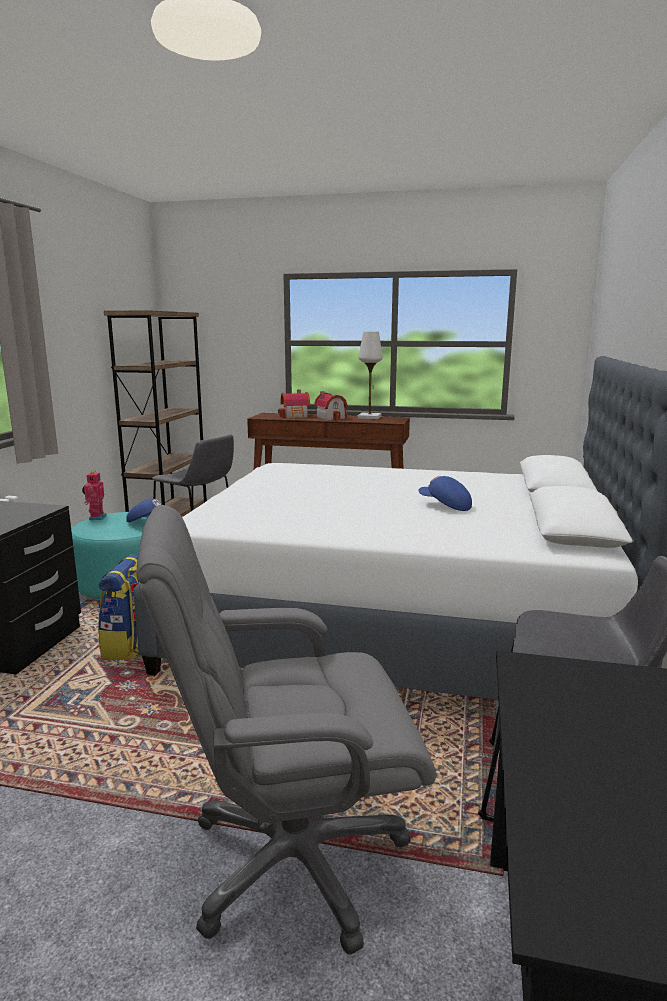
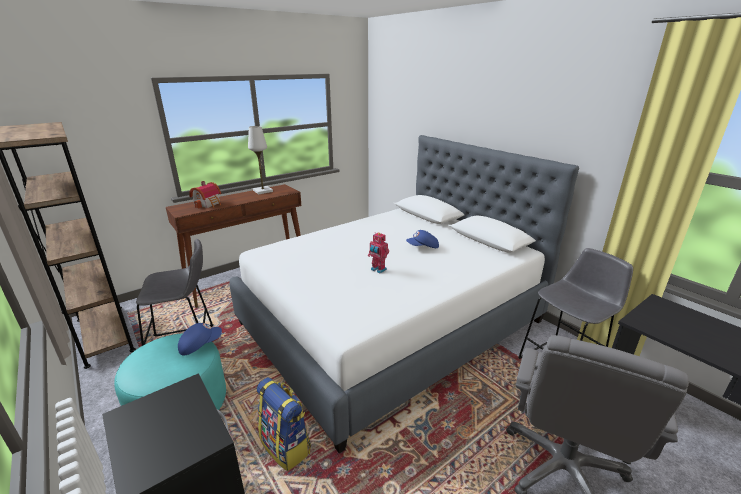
camera: 50 degrees left, 10 degrees up
toy robot [82,471,107,520] -> toy robot moved to [368,233,389,274]
toy house [314,391,348,420] -> none

